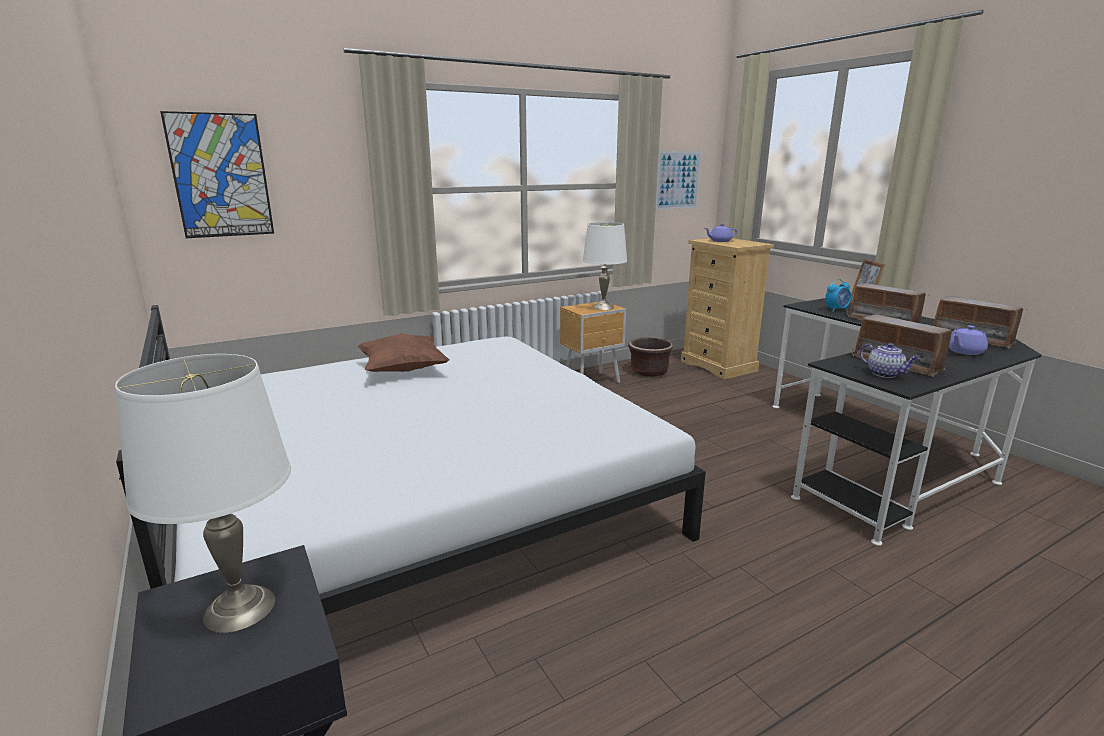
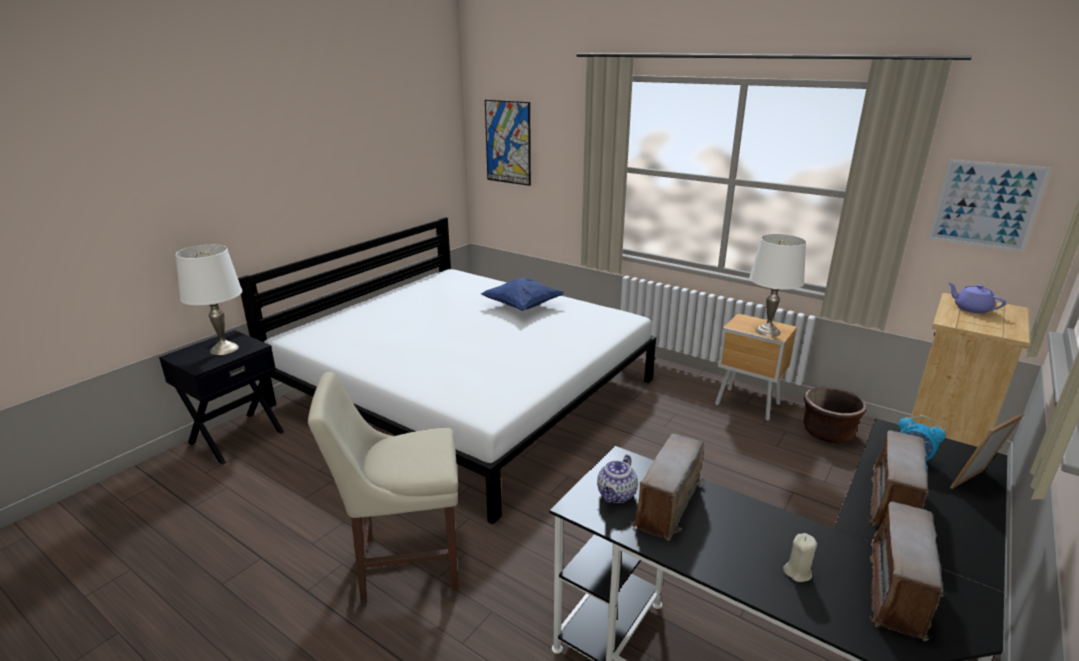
camera: 65 degrees right, 5 degrees up
brown pillow [357,333,450,372] -> blue pillow [481,278,564,311]
purple teapot [949,325,988,355] -> beige candle [783,533,817,582]
none -> beige chair [308,372,458,603]

